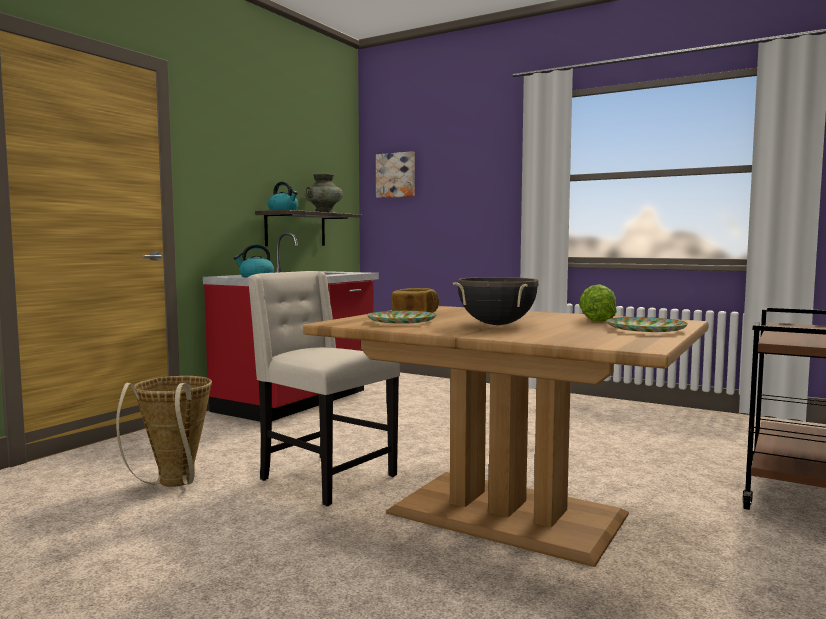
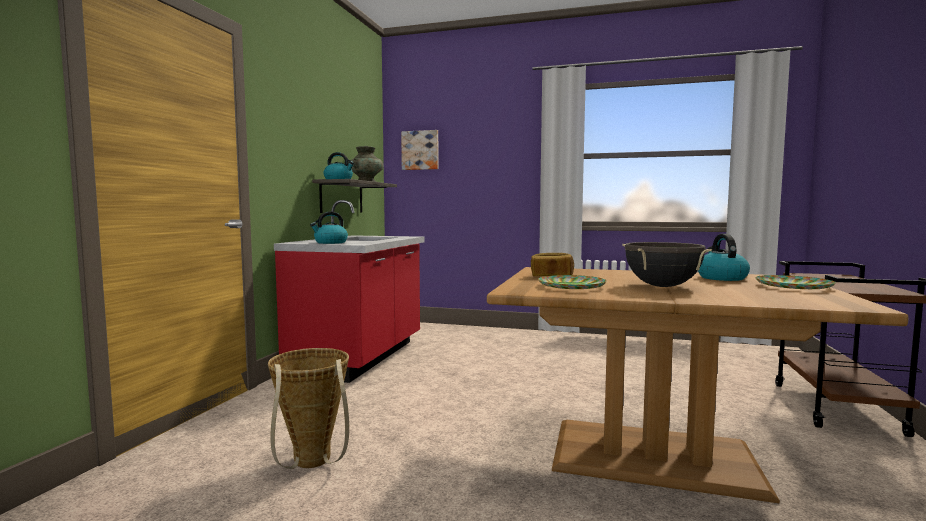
camera: 15 degrees left, 0 degrees up
beige chair [248,271,400,506] -> none
lettuce [579,284,617,322] -> kettle [698,234,750,281]

